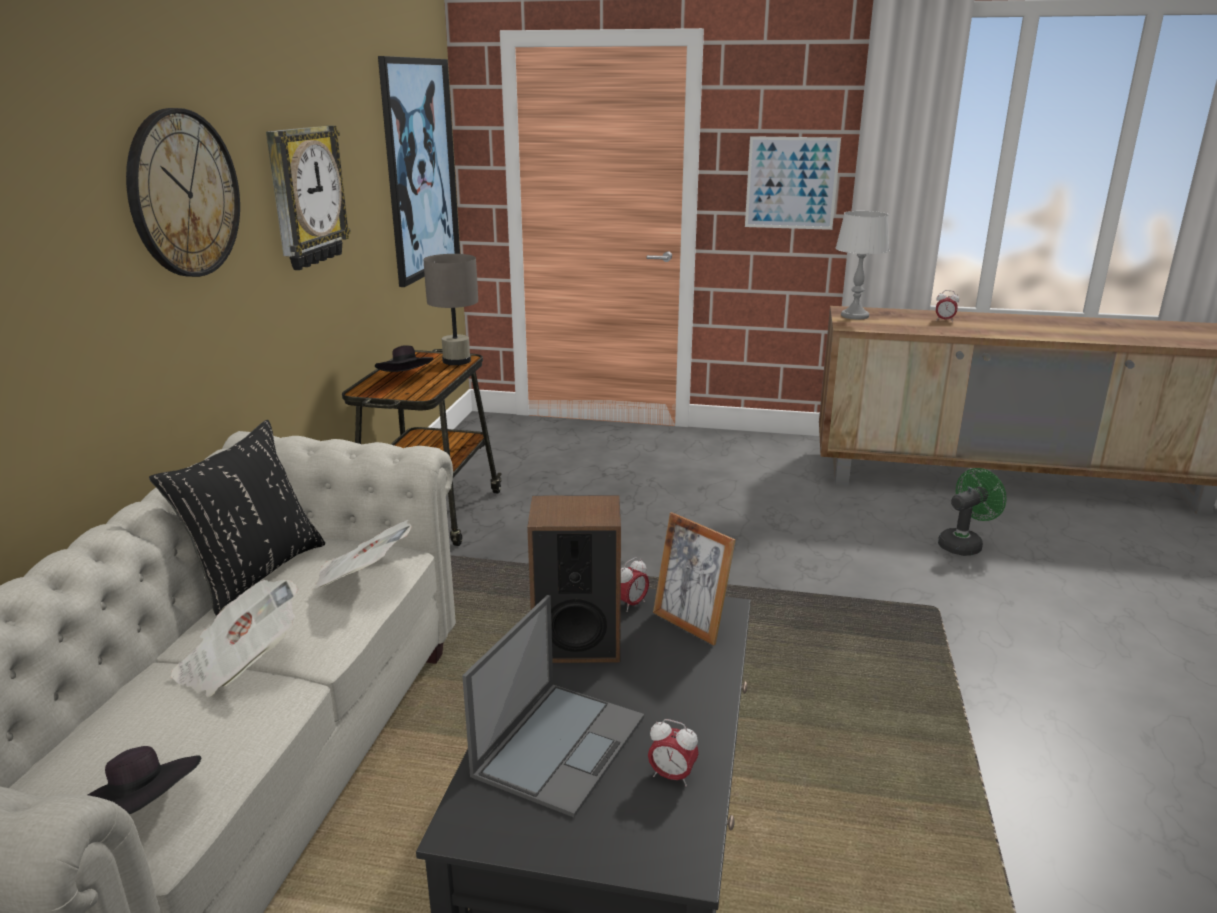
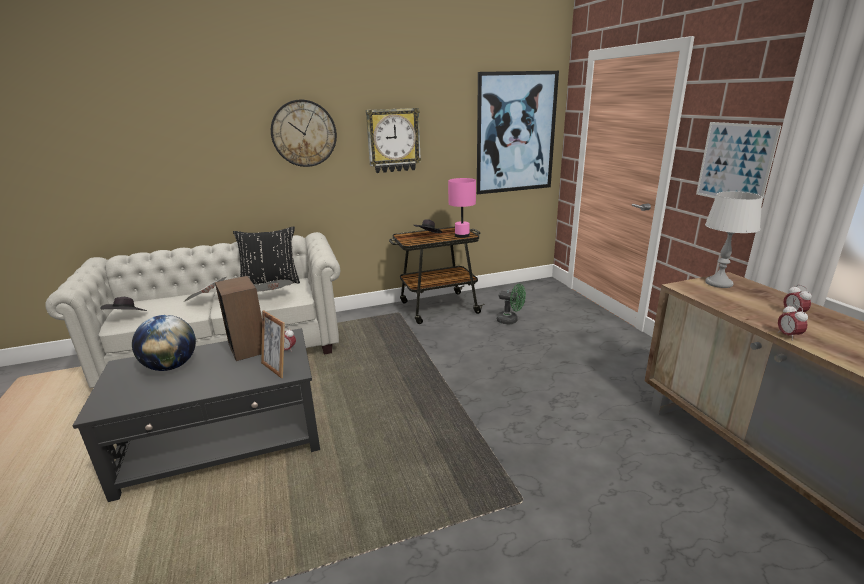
camera: 60 degrees right, 0 degrees up
grey table lamp [424,254,478,365] -> pink table lamp [448,178,476,238]
laptop [462,595,644,817] -> globe [132,315,196,371]
alarm clock [648,719,699,787] -> alarm clock moved to [778,304,808,341]
picture frame [653,512,736,645] -> picture frame turned 60 degrees counterclockwise [261,310,285,378]
green fan [938,468,1007,556] -> green fan moved to [497,284,526,324]

